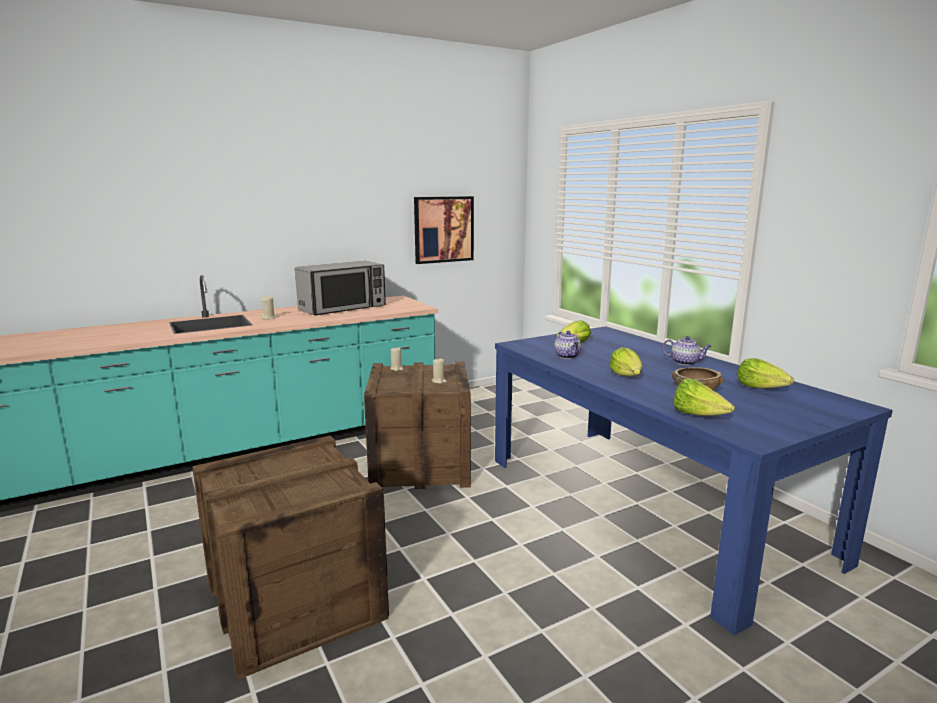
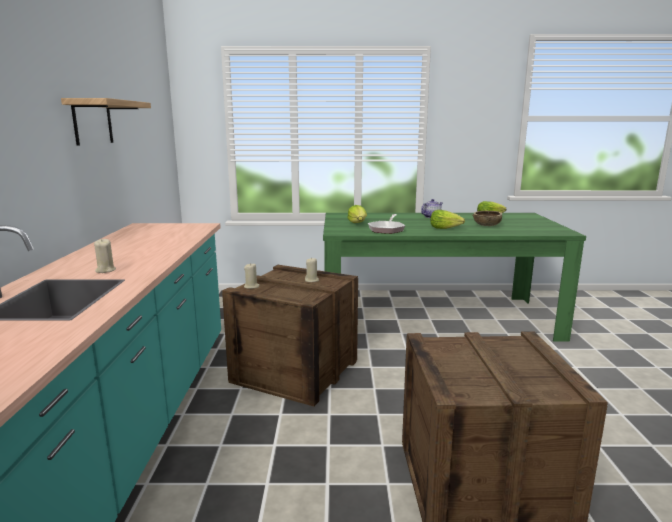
camera: 60 degrees left, 0 degrees up
microwave [295,261,386,316] -> none
picture [414,196,474,264] -> none
blue dining table [495,326,893,635] -> green dining table [323,213,586,342]
teapot [554,331,582,359] -> frying pan [368,214,405,234]
lettuce [673,379,735,416] -> none
none -> shelf [61,98,151,146]

